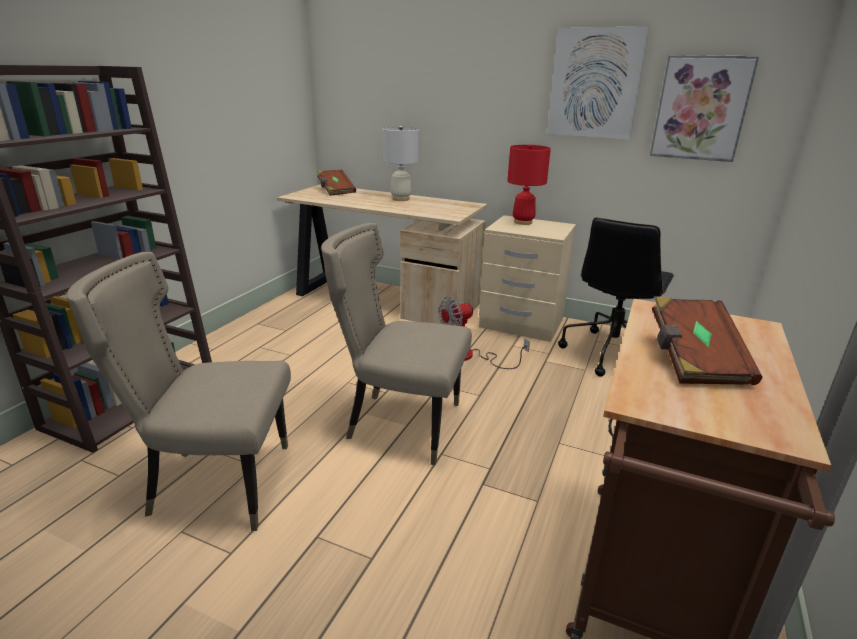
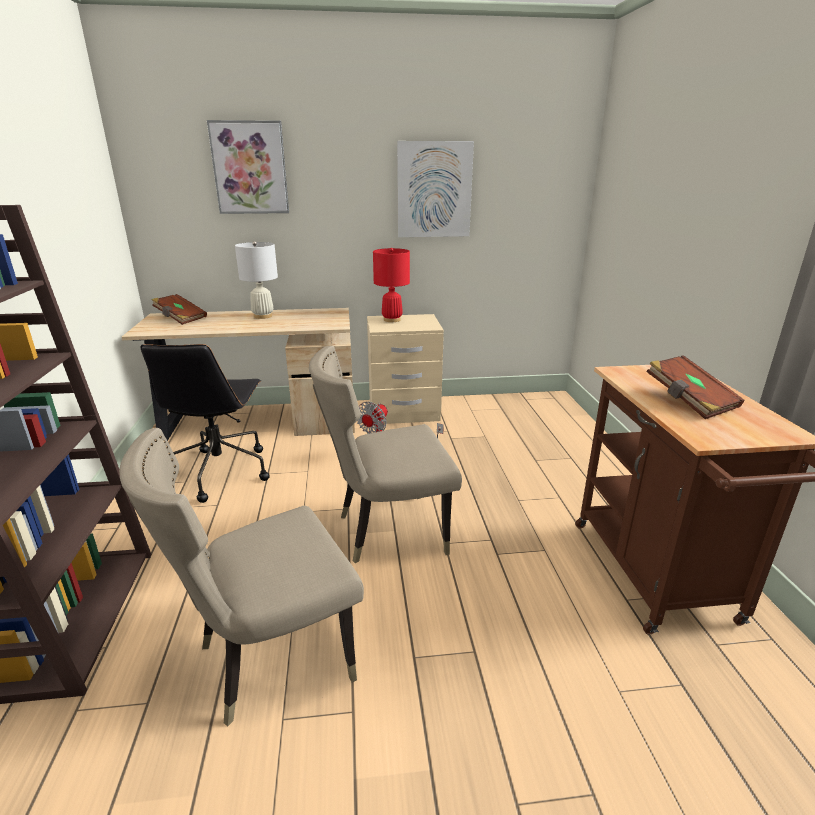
camera: 30 degrees left, 0 degrees up
black office chair [558,217,674,377] -> black office chair moved to [141,344,270,503]
picture [650,55,759,162] -> picture moved to [207,120,289,214]

